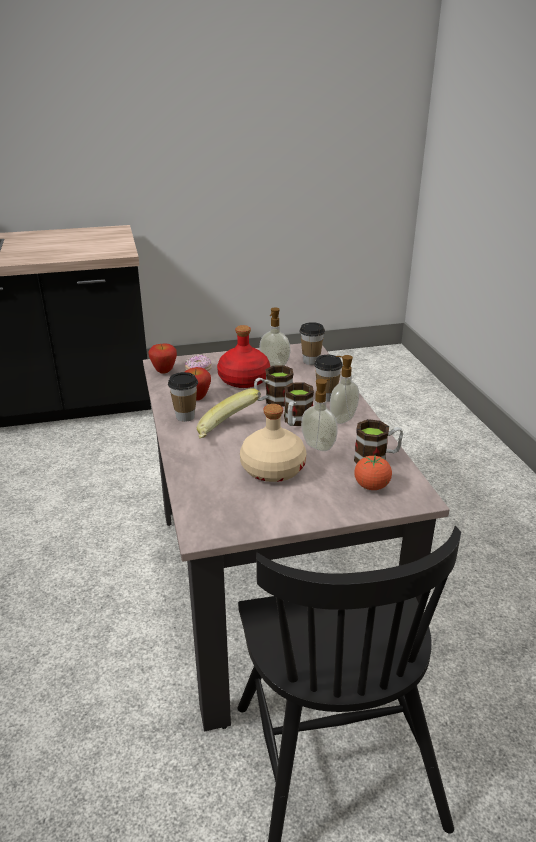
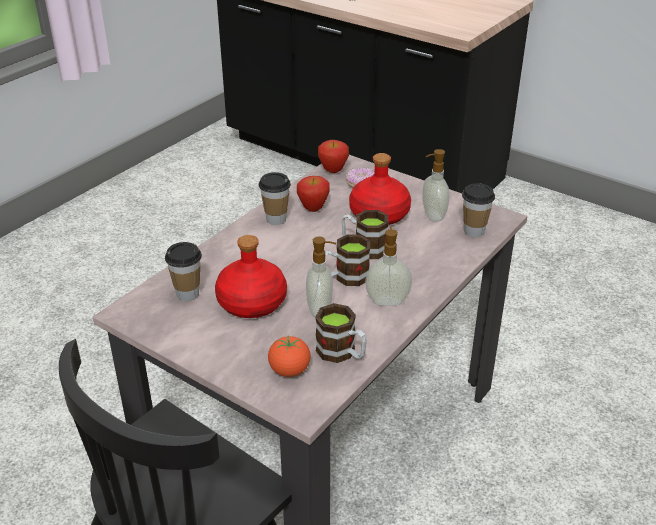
camera: 50 degrees right, 5 degrees up
banana [197,388,261,438] -> none
beige bottle [240,404,307,482] -> red bottle [215,235,287,318]
cup [314,355,343,402] -> cup moved to [165,242,202,301]

